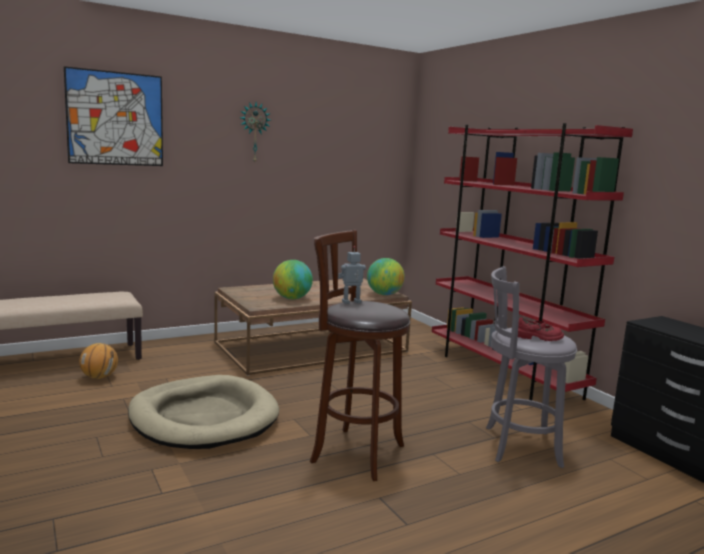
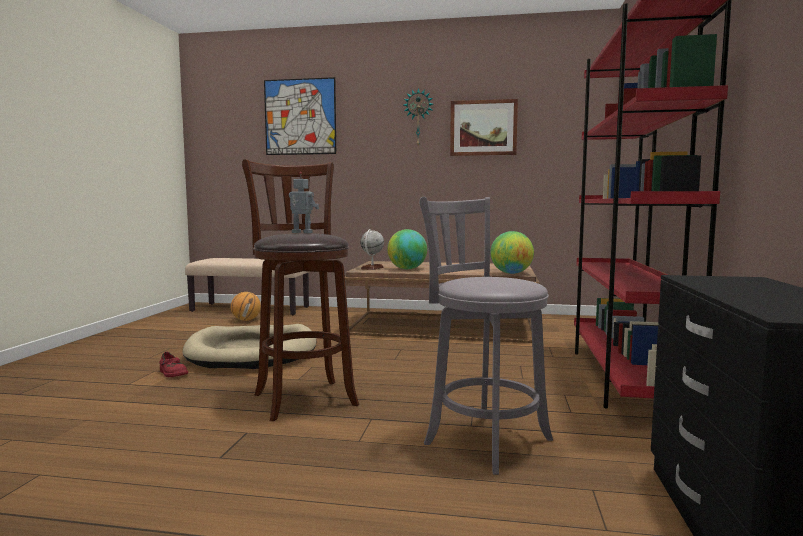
camera: 40 degrees right, 5 degrees down
red shoe [518,317,564,341] -> red shoe moved to [159,352,188,377]
none -> globe [360,229,384,270]
none -> picture [450,99,518,156]

